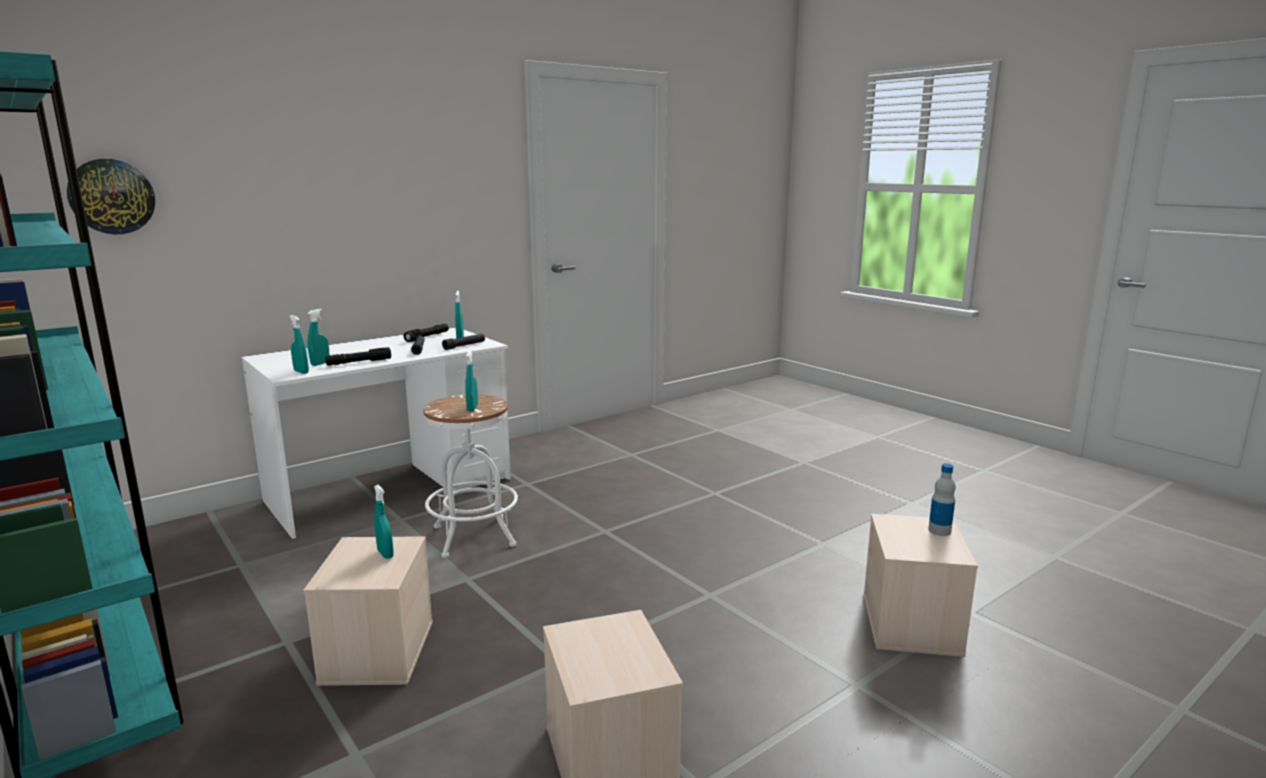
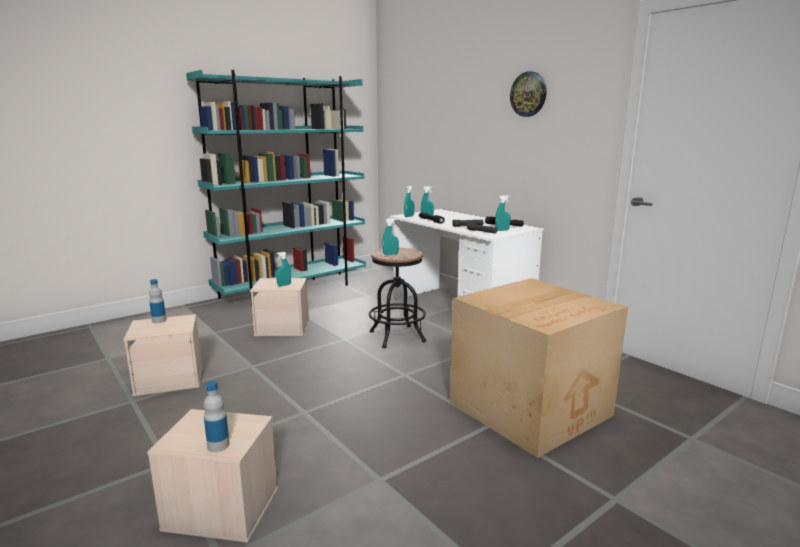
camera: 90 degrees right, 0 degrees up
wall clock [67,159,155,234] -> wall clock moved to [510,71,547,117]
white stool [423,394,518,558] -> black stool [369,248,426,348]
none -> bottle [149,279,166,323]
none -> cardboard box [450,278,628,458]

